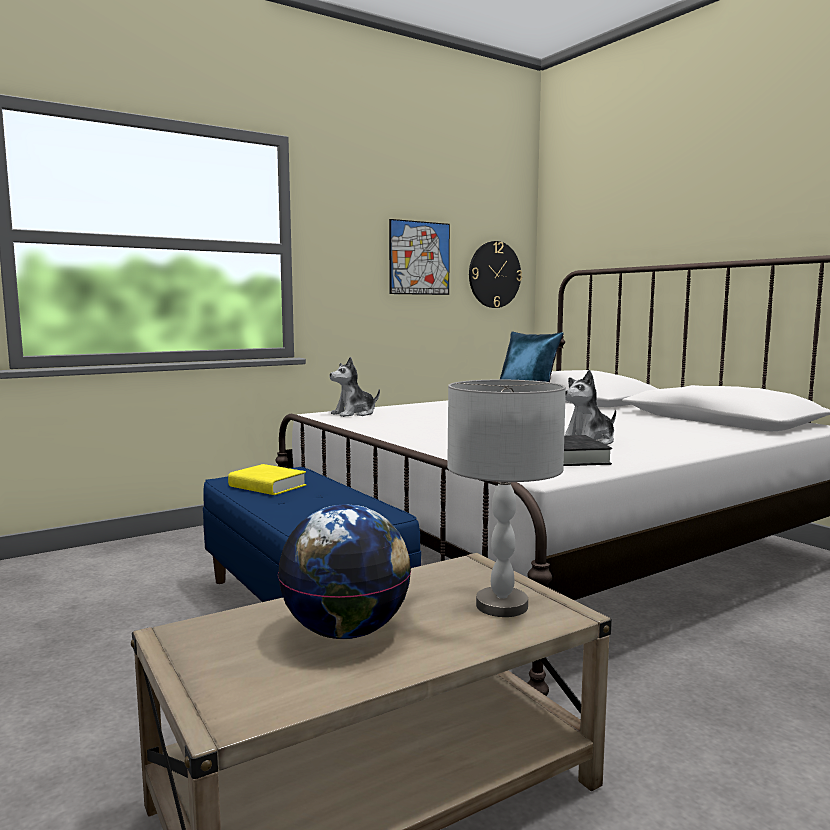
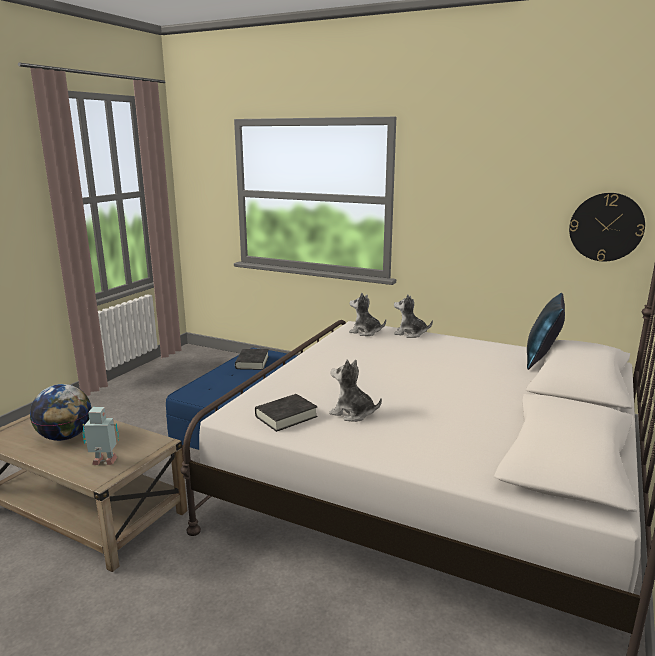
camera: 60 degrees right, 10 degrees up
yellow book [228,464,306,495] -> black book [235,349,269,370]
picture [389,219,450,295] -> none
grey table lamp [447,380,566,617] -> toy robot [82,407,119,465]
none -> plush toy [394,294,433,338]

